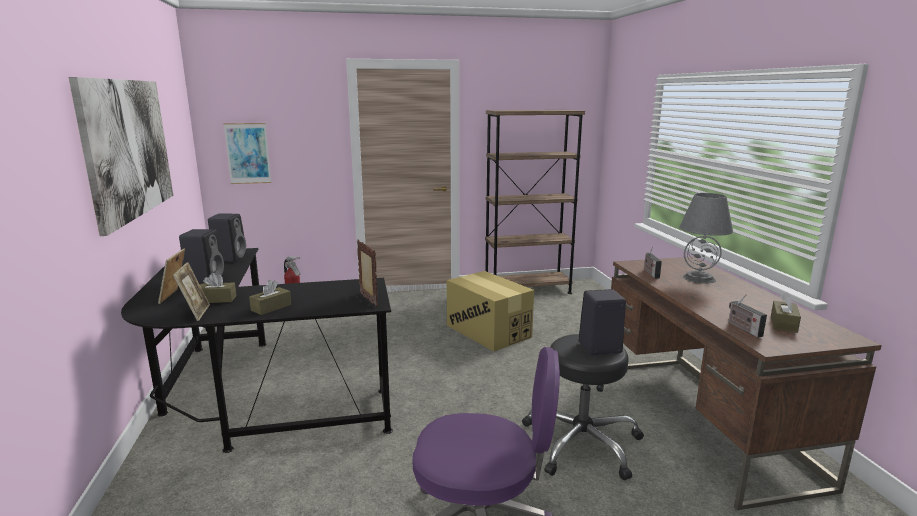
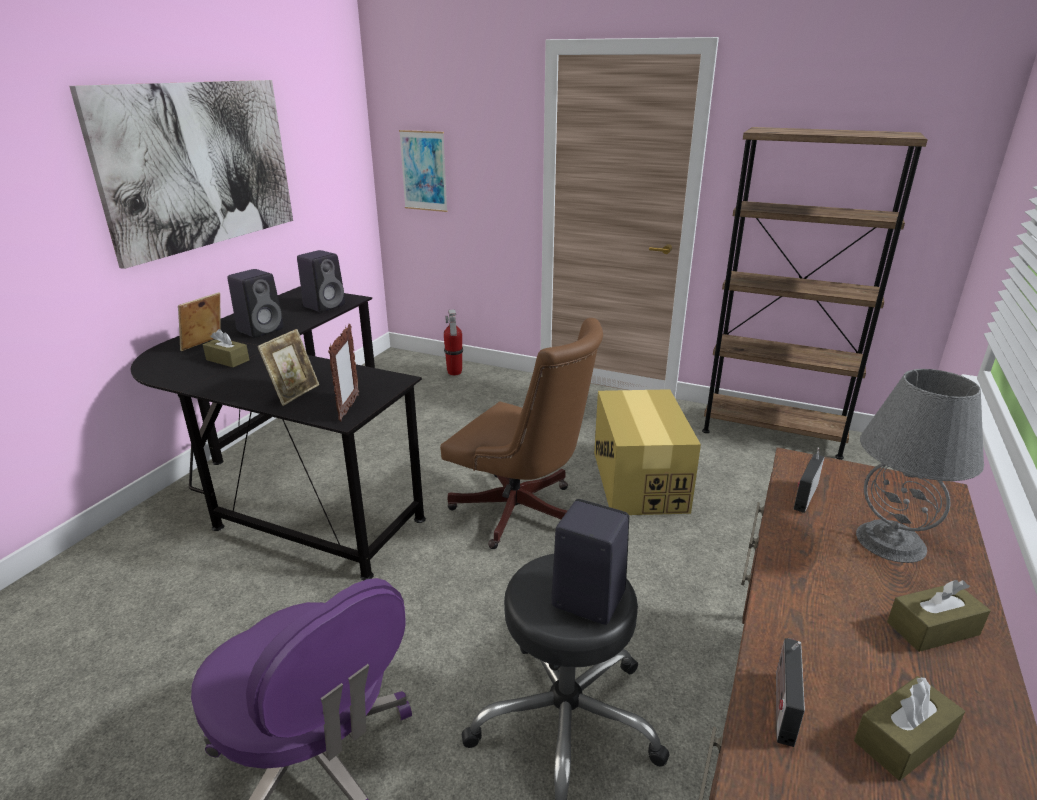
camera: 35 degrees right, 10 degrees up
picture frame [173,262,210,321] -> picture frame moved to [257,329,319,406]
brown tissue box [249,280,291,315] -> brown tissue box moved to [887,580,991,652]
none -> brown office chair [440,318,603,549]

